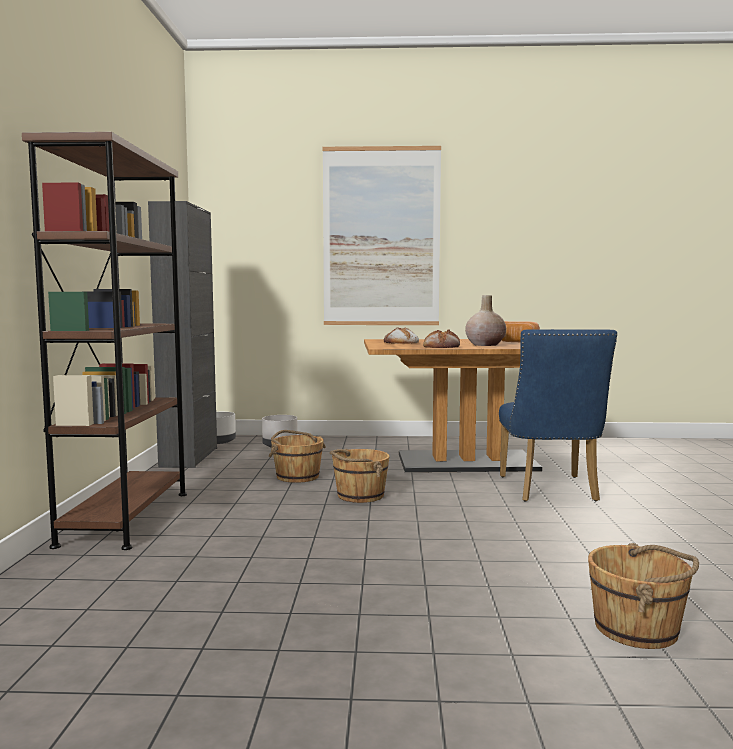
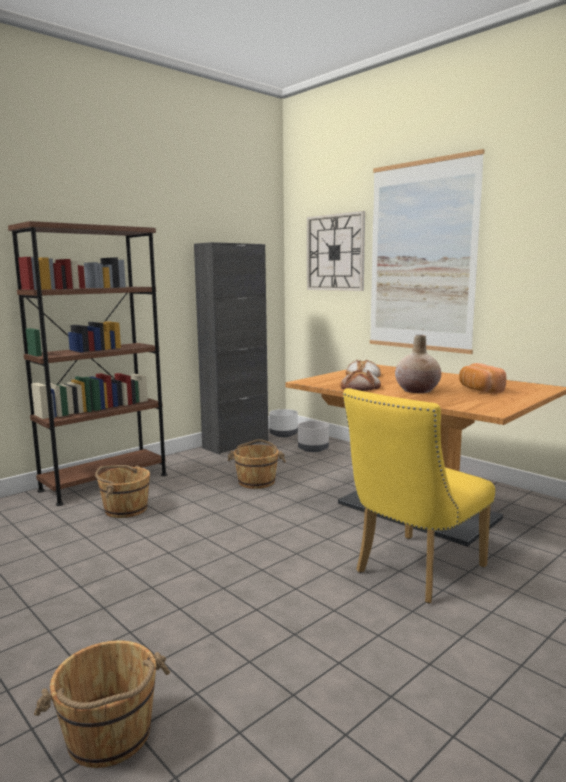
camera: 45 degrees right, 5 degrees up
brown bucket [330,449,389,503] -> brown bucket moved to [95,465,150,518]
blue chair [499,329,617,502] -> yellow chair [343,388,495,603]
none -> wall clock [307,211,365,291]

